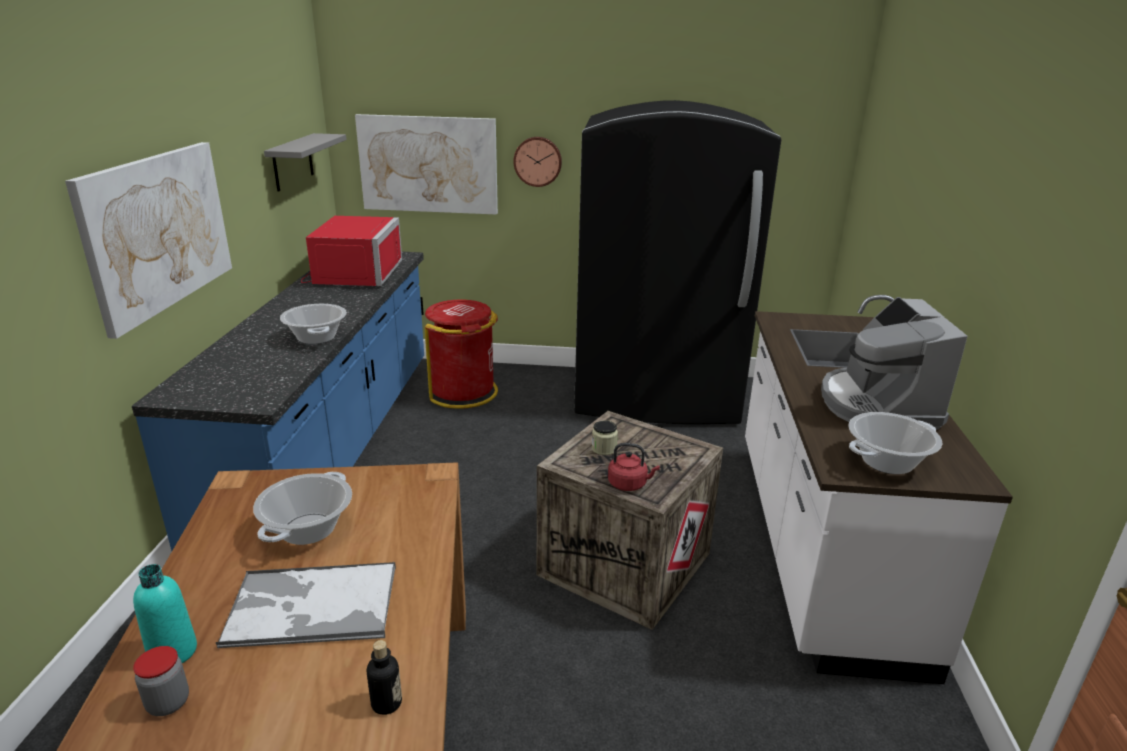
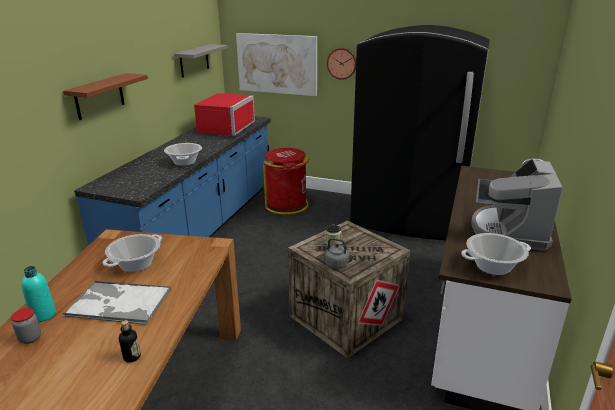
camera: 15 degrees right, 0 degrees up
picture [65,142,232,339] -> brown shelf [63,73,148,120]
red kettle [608,443,660,491] -> grey kettle [325,238,355,269]

